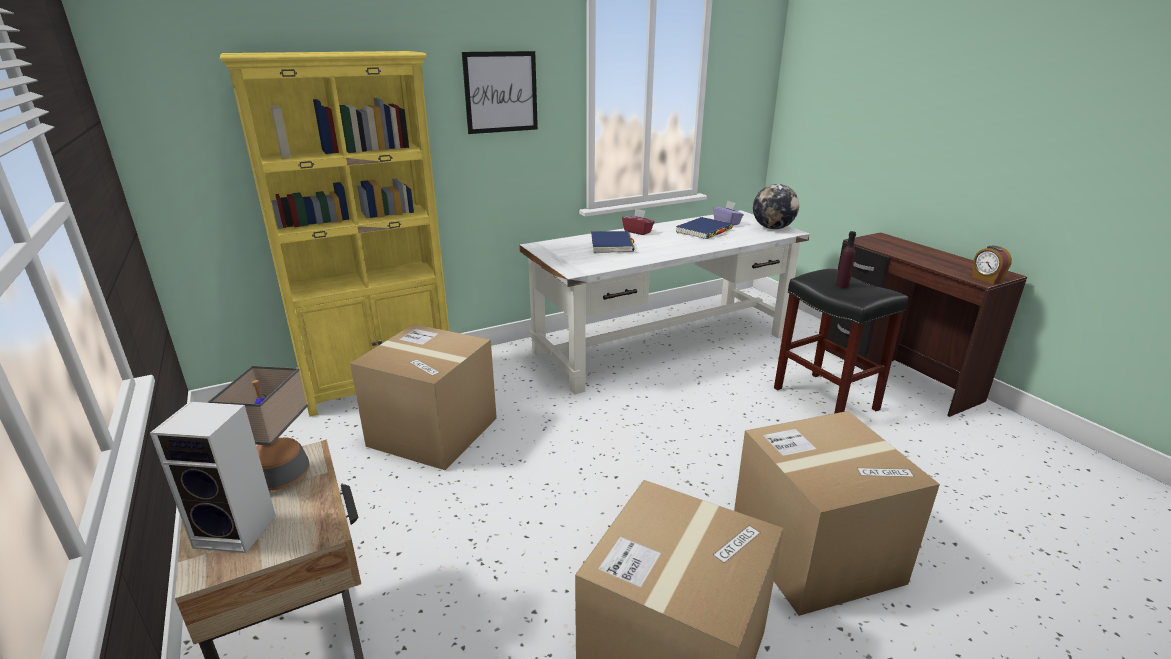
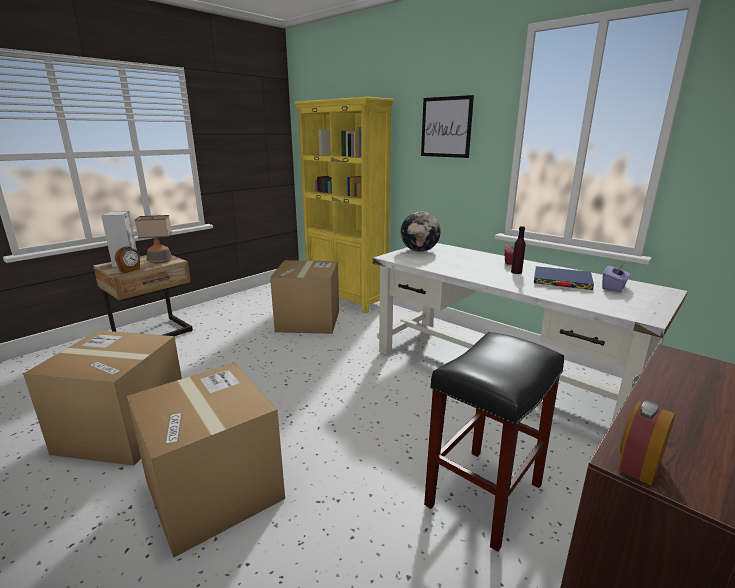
camera: 70 degrees right, 5 degrees down
blue book [591,231,635,253] -> none
globe [753,184,799,229] -> globe moved to [401,211,441,252]
purple bottle [836,231,856,288] -> purple bottle moved to [511,226,525,274]
none -> alarm clock [115,247,140,273]

